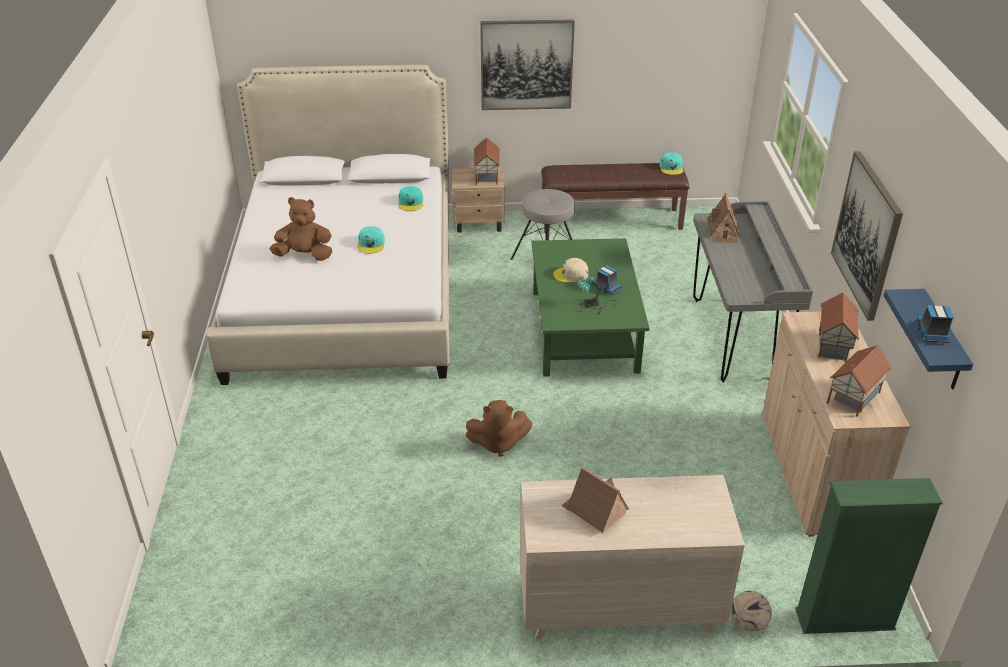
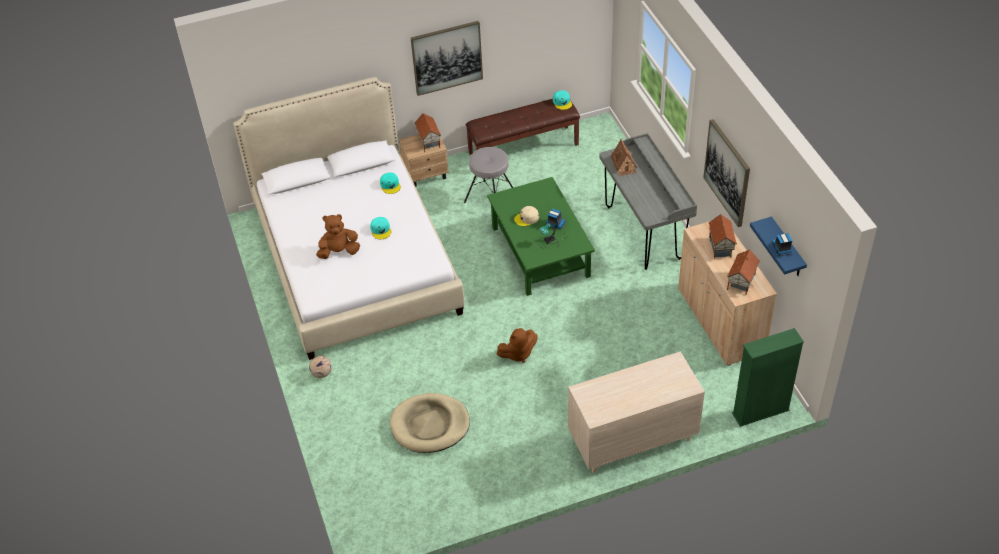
camera: 15 degrees left, 10 degrees up
toy house [562,466,629,533] -> none
football [731,591,772,631] -> football moved to [309,356,332,378]
none -> beige dog bed [390,393,470,453]

